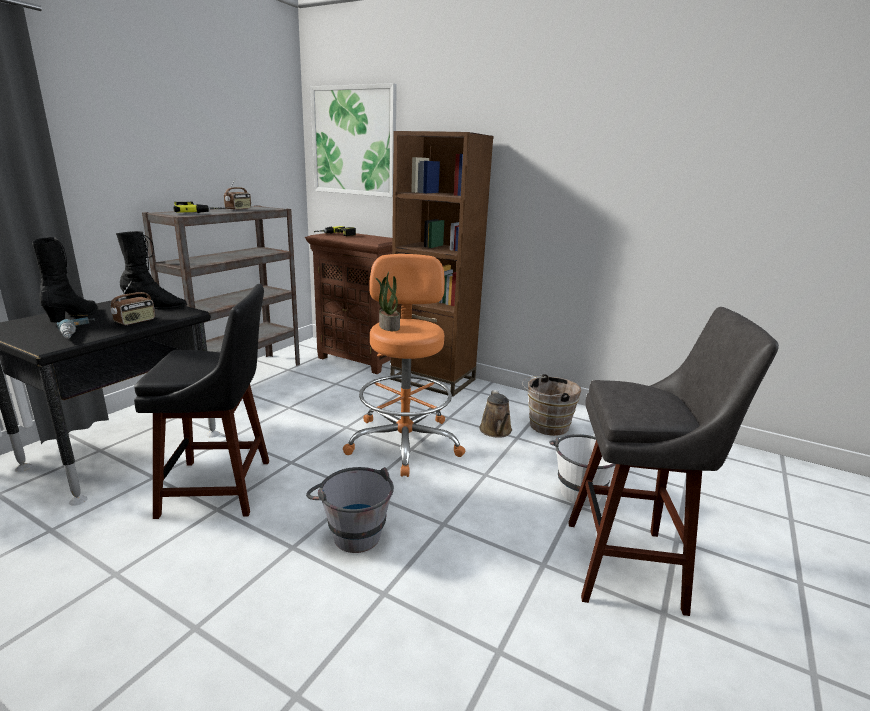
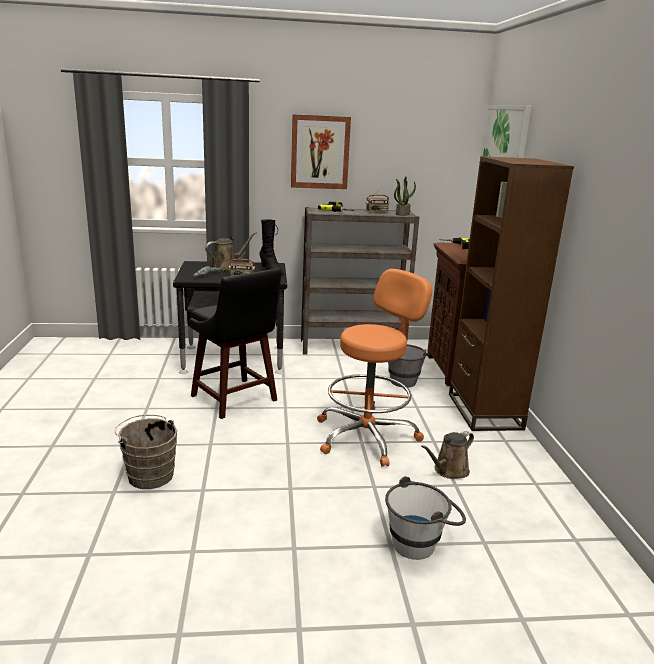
camera: 55 degrees right, 0 degrees up
black boot [32,237,97,322] -> brown watering can [205,232,257,271]
grey bucket [306,467,394,553] -> grey bucket moved to [388,344,430,388]
potted plant [375,272,400,331] -> potted plant moved to [394,177,416,216]
brown bucket [522,374,581,436] -> brown bucket moved to [115,415,177,489]
grey stool [568,307,779,616] -> none
none -> picture [291,114,351,189]

